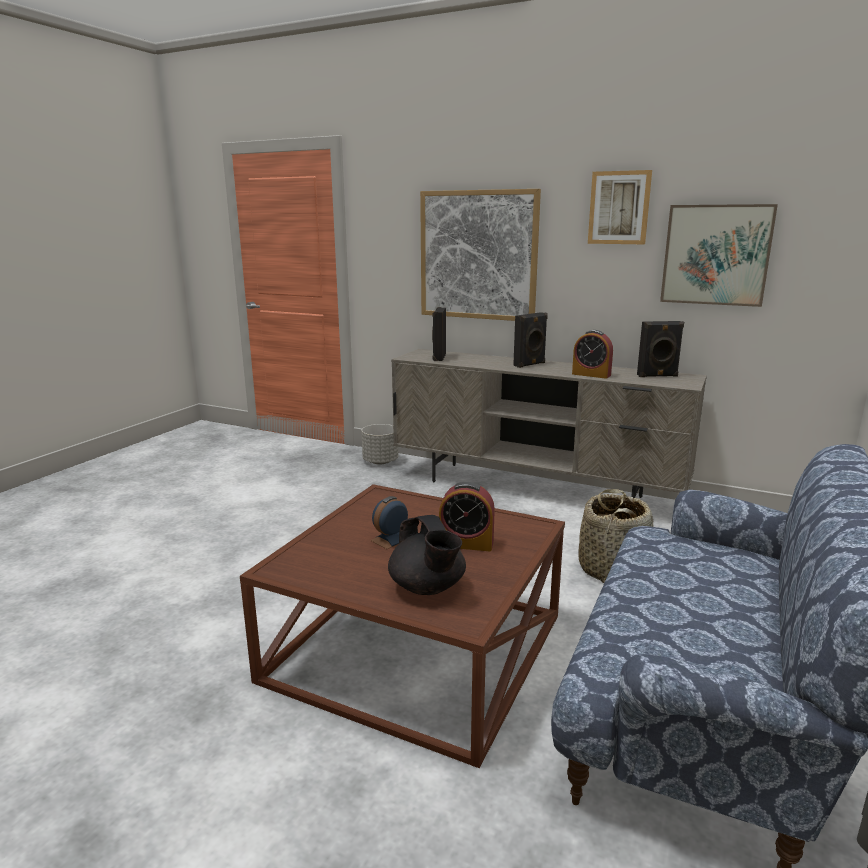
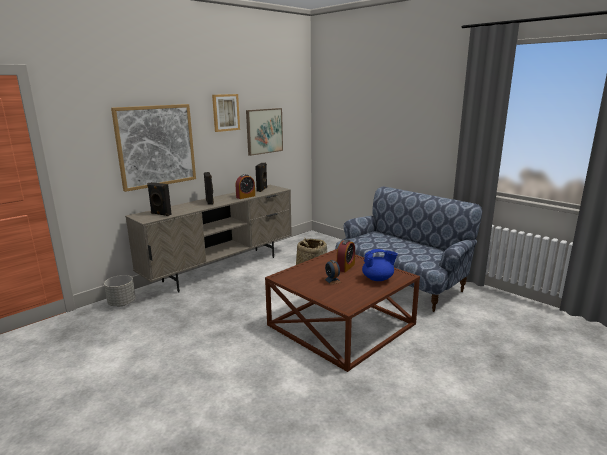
camera: 70 degrees left, 0 degrees up
black teapot [388,515,466,595] -> blue teapot [362,249,398,281]

